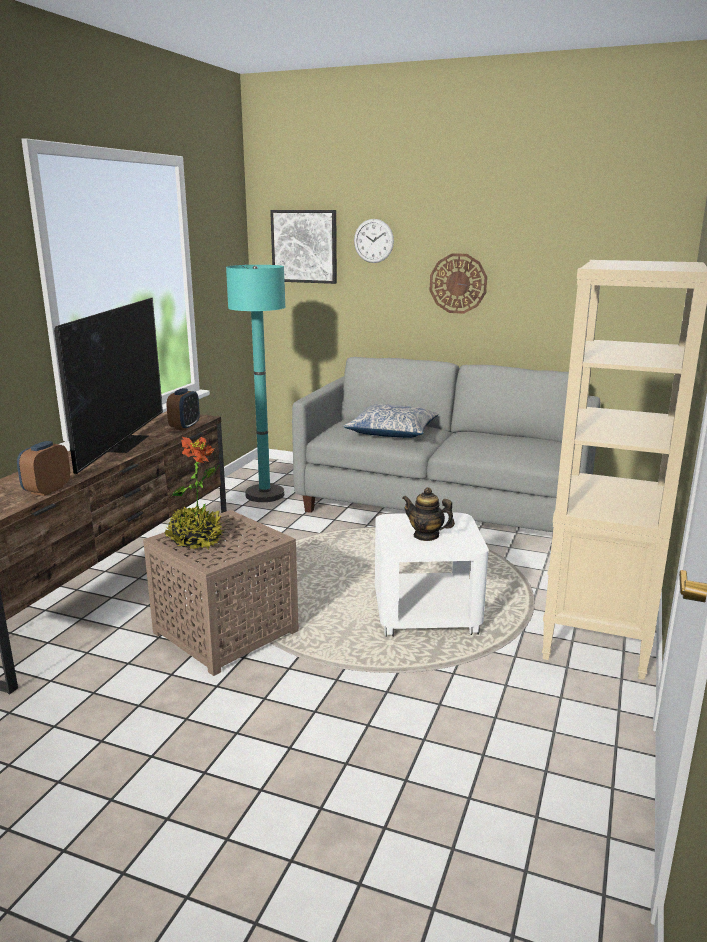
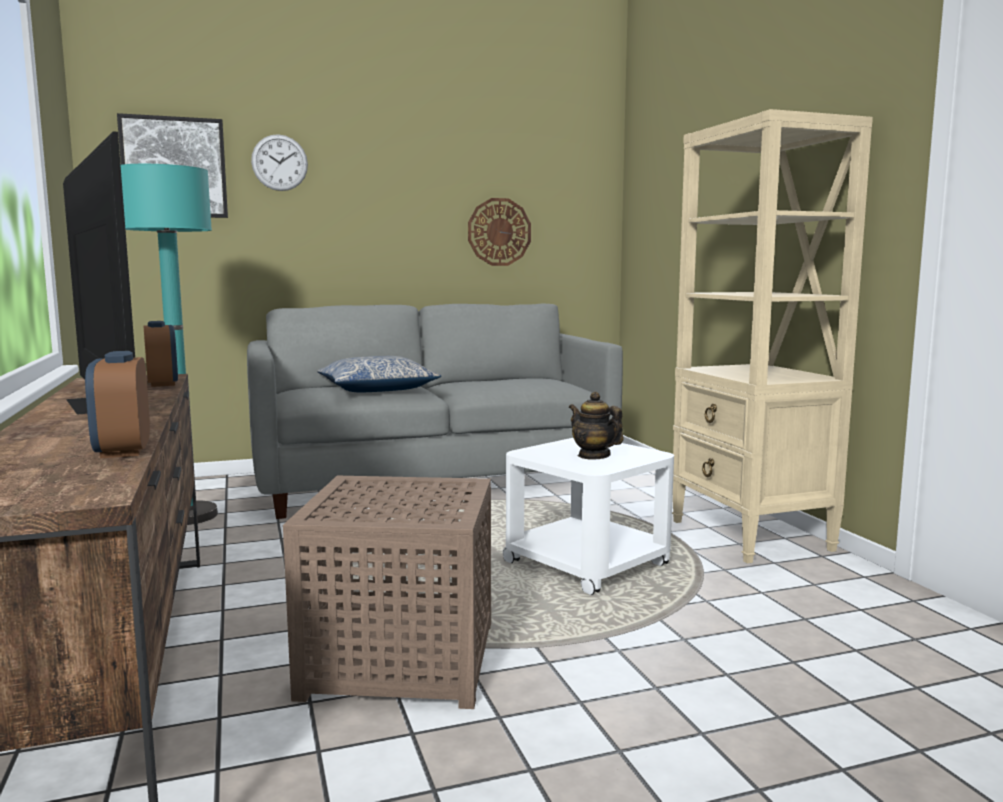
camera: 40 degrees left, 10 degrees down
potted plant [165,437,224,550] -> none
teapot [402,487,455,541] -> teapot turned 60 degrees clockwise [569,392,624,460]
wall clock [430,253,487,314] -> wall clock moved to [468,198,531,266]

